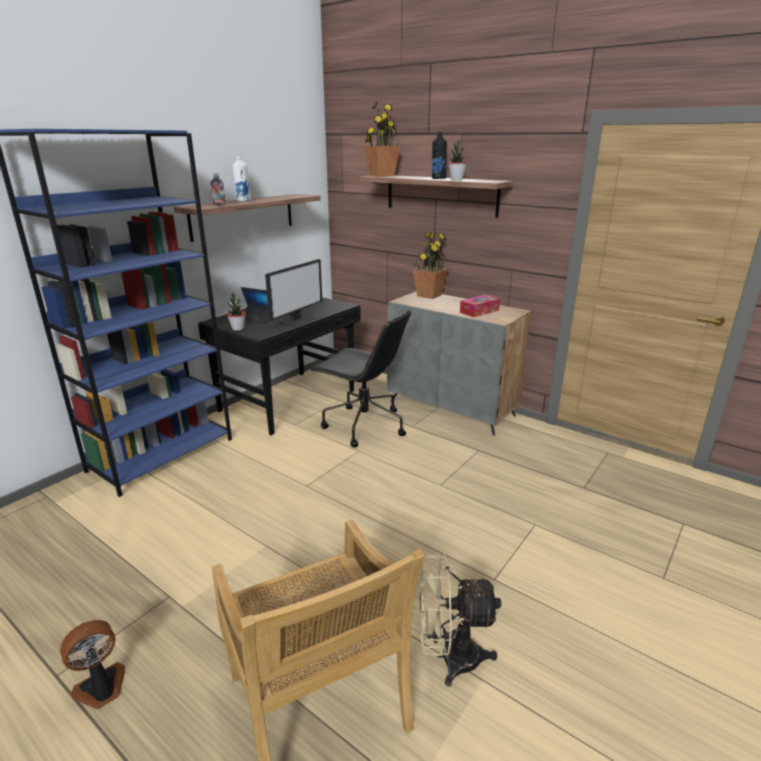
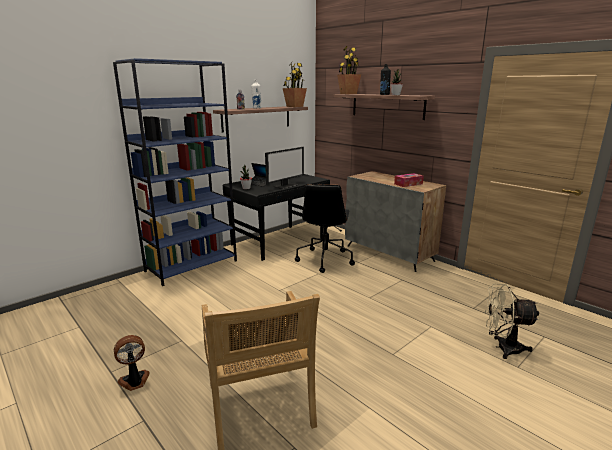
camera: 10 degrees right, 5 degrees down
black office chair [309,309,411,447] -> black office chair turned 60 degrees clockwise [295,184,355,273]
potted plant [413,231,449,299] -> potted plant moved to [283,63,307,107]
beige fan [419,553,501,687] -> beige fan moved to [485,284,540,359]

